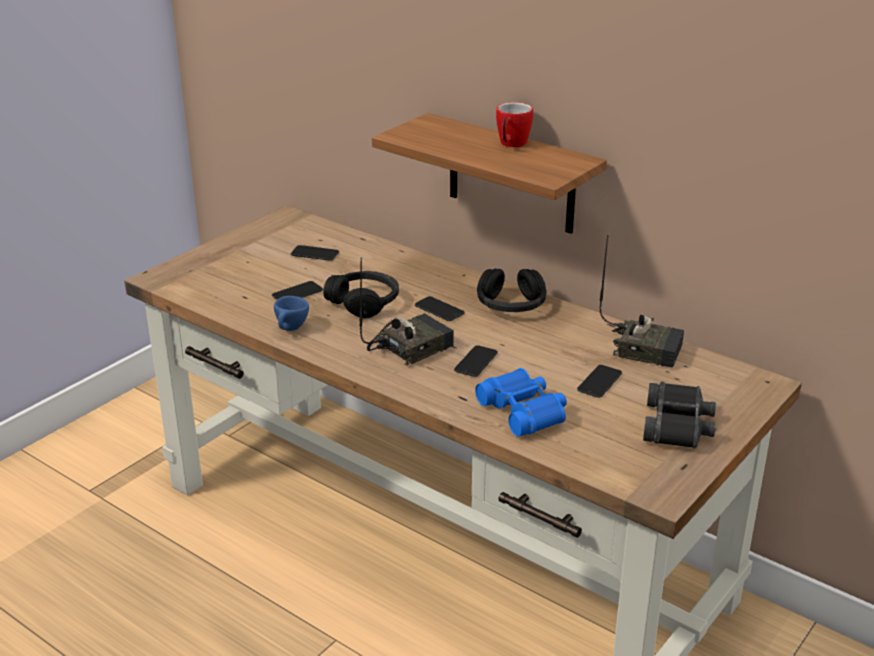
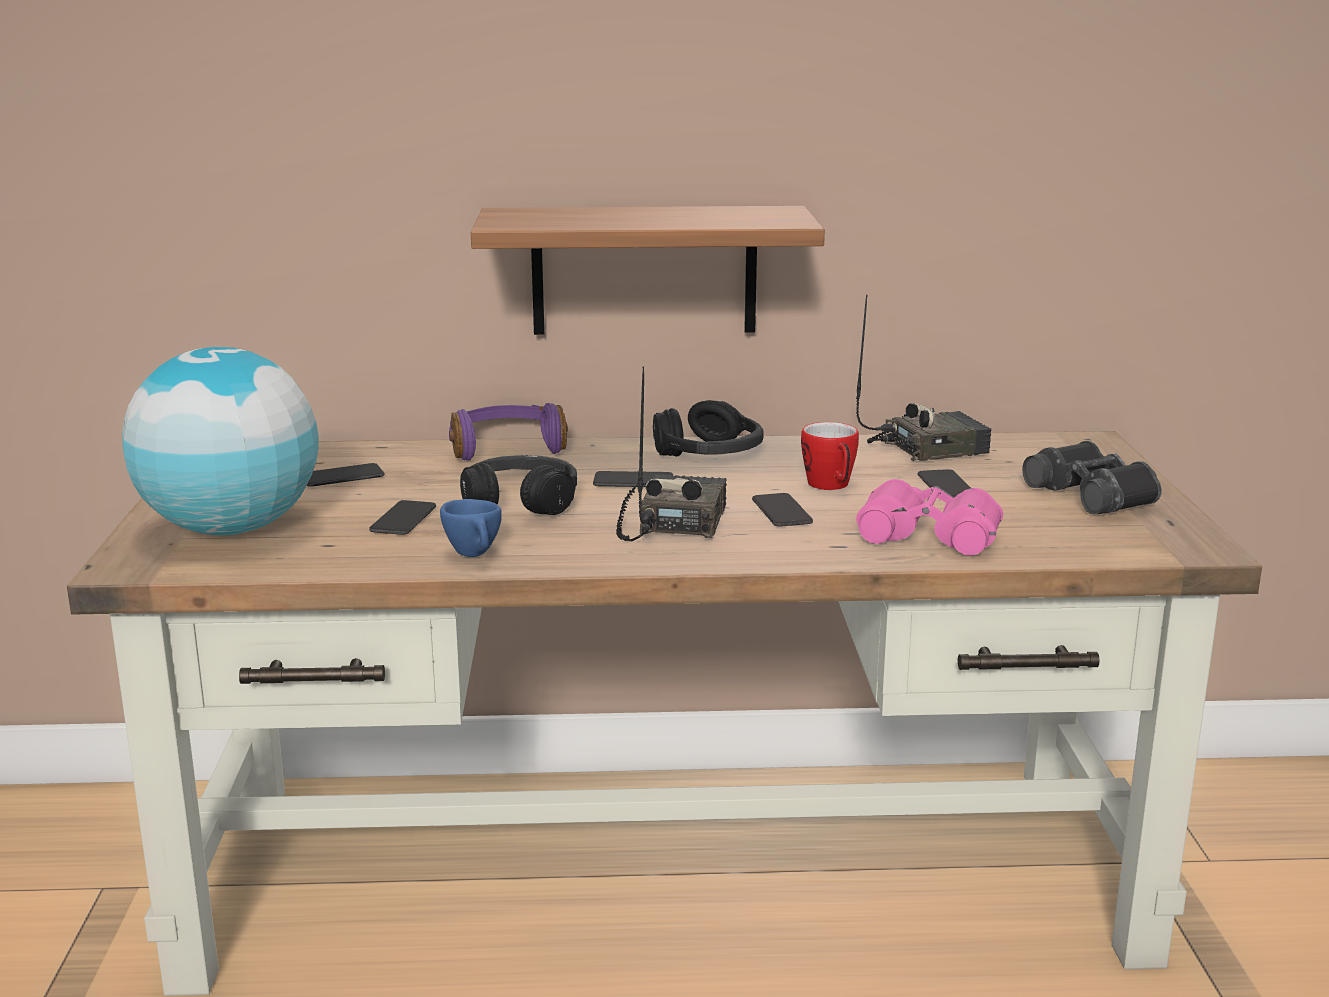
camera: 40 degrees left, 10 degrees down
blue binoculars [475,368,567,437] -> pink binoculars [856,479,1003,556]
mug [496,102,533,147] -> mug moved to [801,422,859,490]
none -> globe [122,347,318,535]
none -> purple headphones [449,403,568,461]

